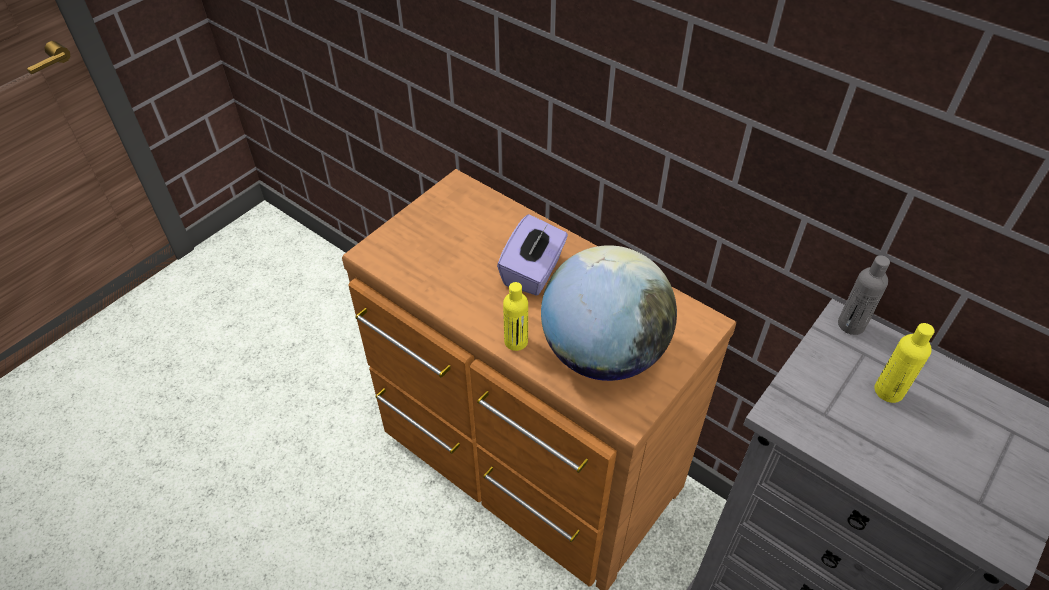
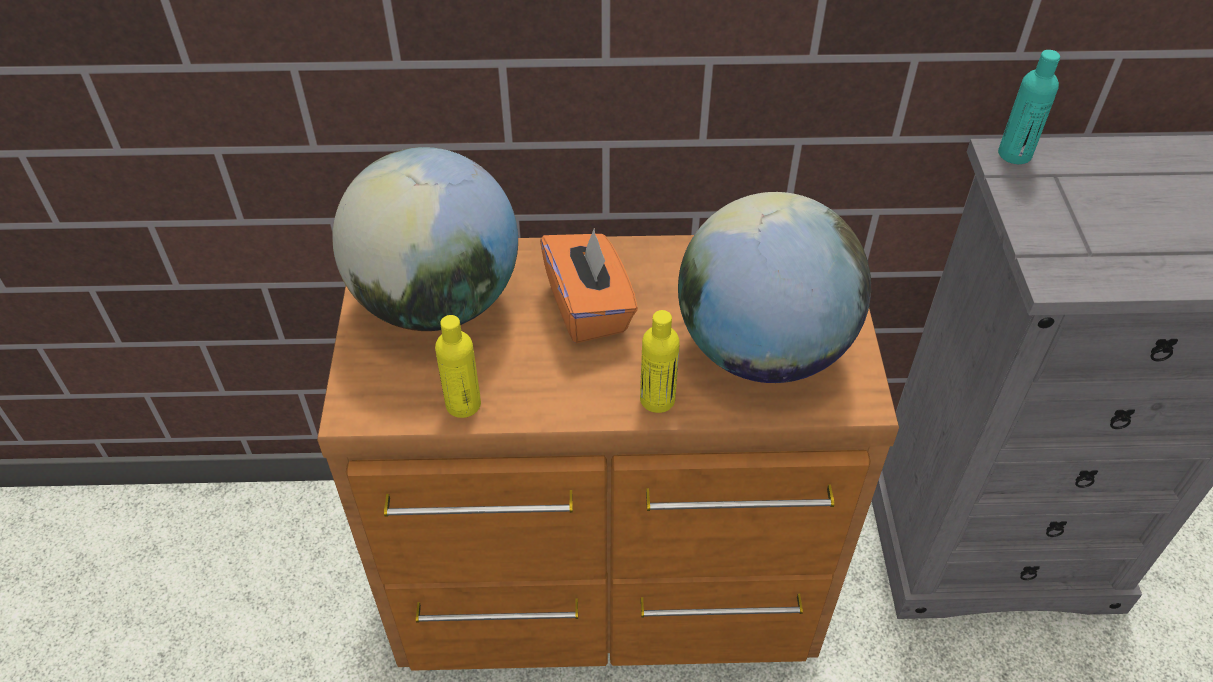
camera: 40 degrees left, 0 degrees up
purple tissue box [497,214,568,296] -> orange tissue box [540,227,638,343]
grey bottle [838,255,890,335] -> turquoise bottle [998,50,1060,164]
yellow bottle [875,323,934,403] -> yellow bottle moved to [435,315,481,418]
none -> globe [332,147,518,331]

